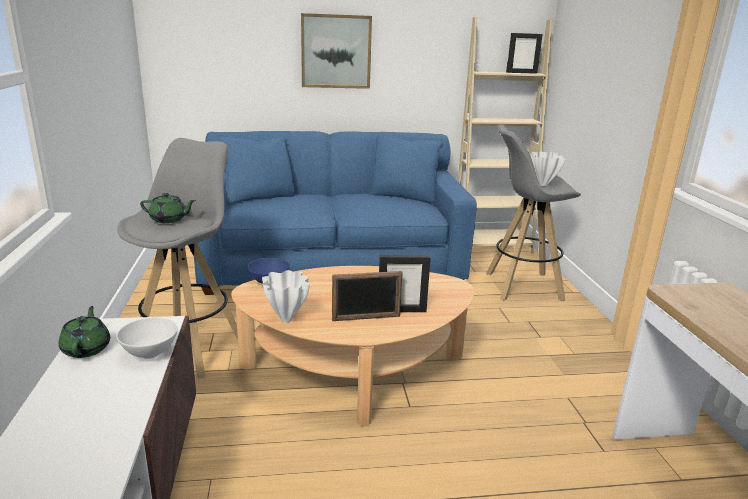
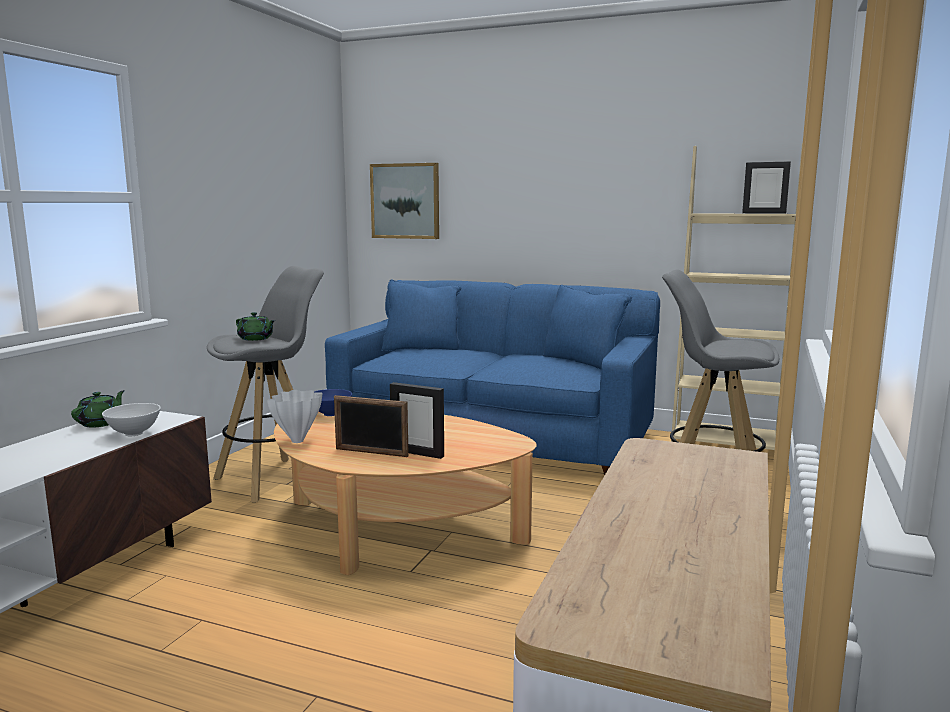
camera: 30 degrees right, 10 degrees down
picture [301,13,372,89] -> picture moved to [370,163,439,239]
white vase [530,151,566,186] -> none

